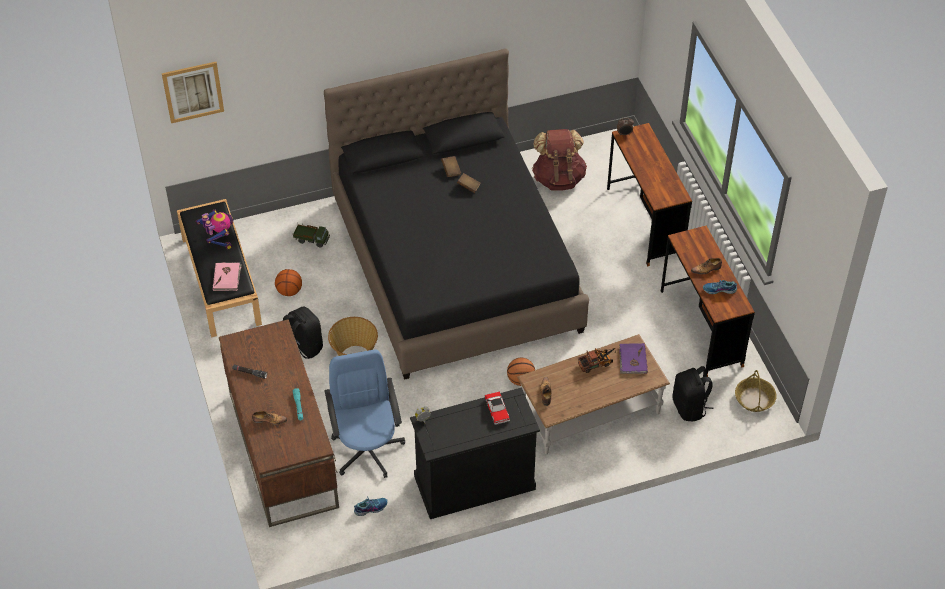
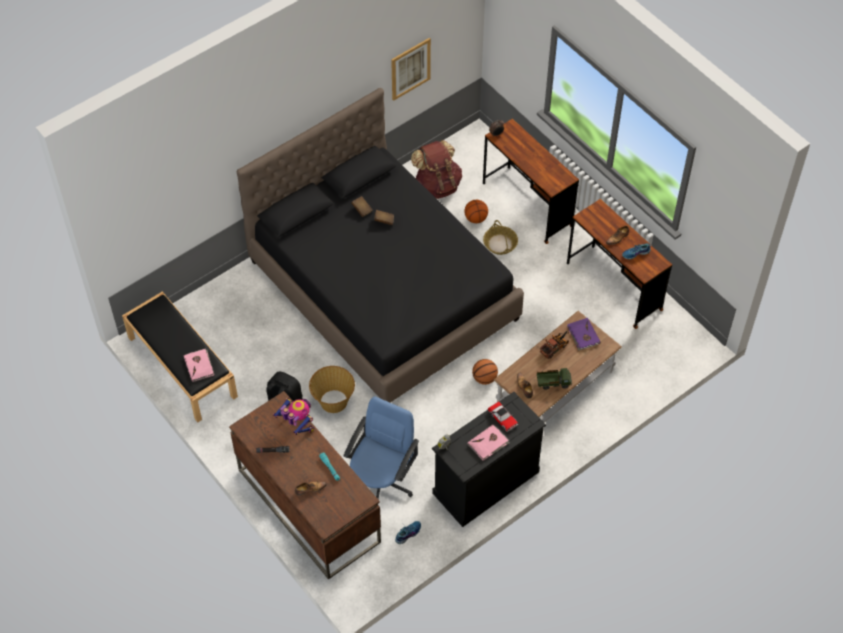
camera: 20 degrees left, 5 degrees up
picture [162,62,224,123] -> picture moved to [391,38,431,101]
toy robot [196,210,233,249] -> toy robot moved to [273,398,314,435]
basketball [275,269,302,296] -> basketball moved to [465,200,488,223]
toy truck [293,223,330,248] -> toy truck moved to [537,368,572,390]
blue office chair [325,349,405,478] -> blue office chair turned 60 degrees clockwise [343,396,419,499]
black backpack [673,366,714,422] -> none
basket [735,370,777,412] -> basket moved to [483,220,518,255]
none -> pink book [467,425,510,461]

